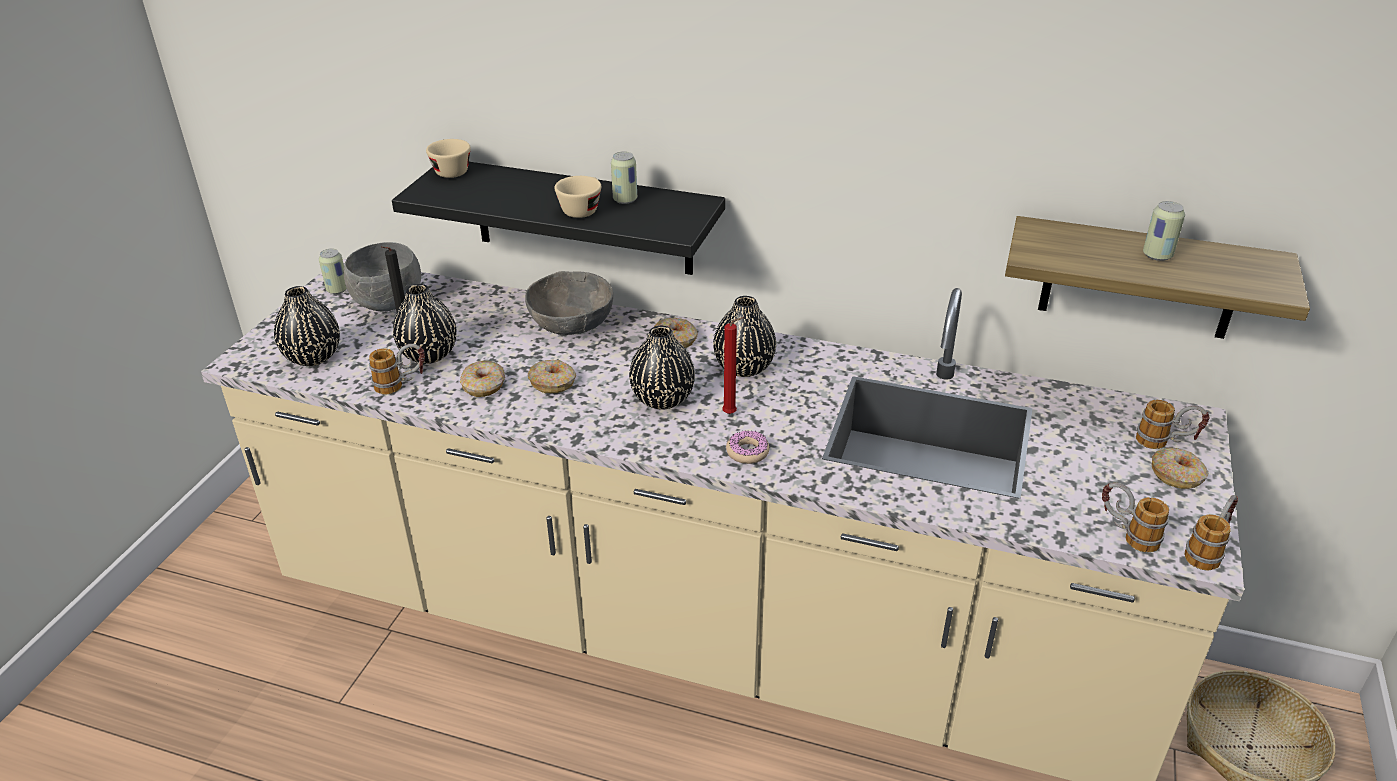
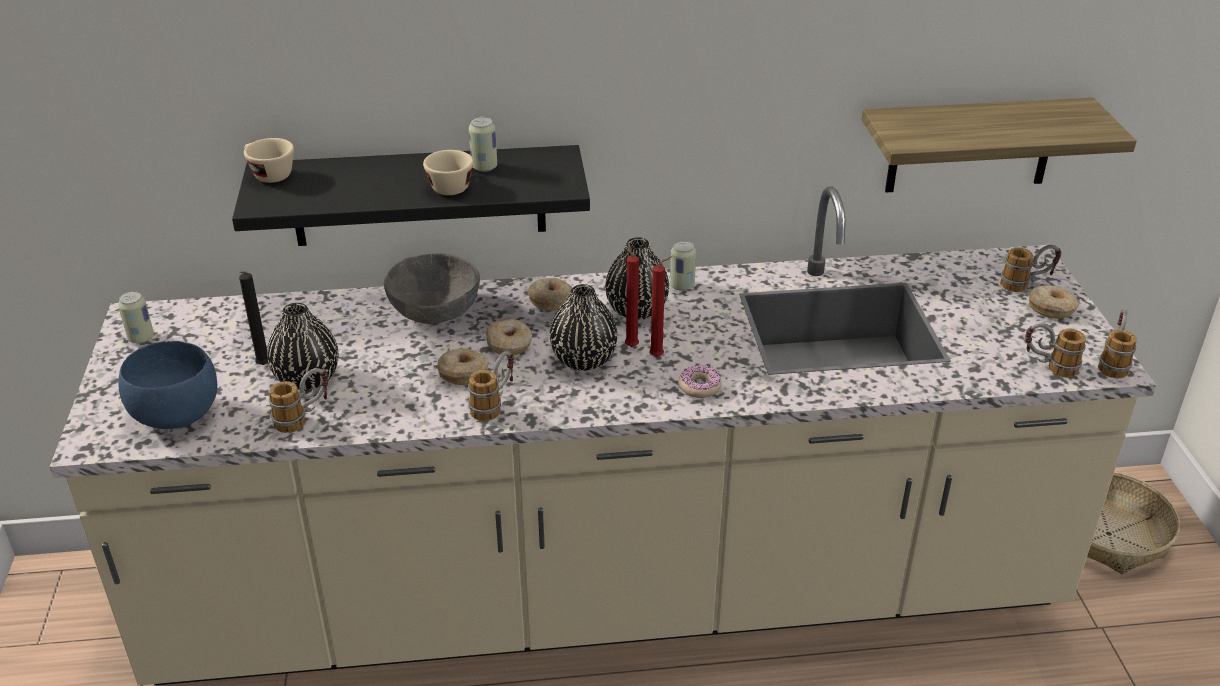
camera: 25 degrees left, 0 degrees up
black vase [274,286,340,366] -> blue bowl [118,341,217,429]
grey bowl [344,242,421,312] -> none
donut [460,361,505,397] -> donut moved to [486,318,532,356]
can [1143,201,1185,261] -> can moved to [670,241,696,291]
none -> mug [468,351,514,421]
none -> red candle [625,242,639,347]

